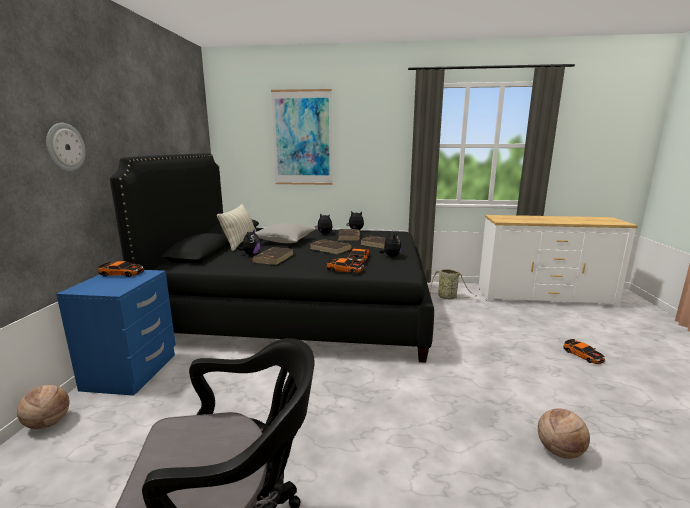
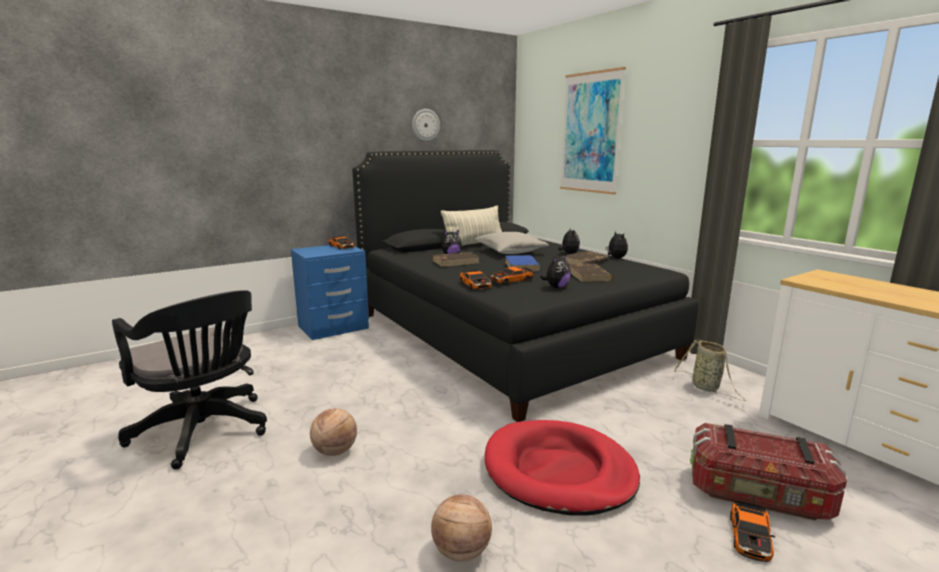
camera: 50 degrees right, 0 degrees up
basketball [17,385,70,429] -> basketball moved to [310,408,357,456]
wall clock [46,123,86,171] -> wall clock moved to [412,109,440,142]
brown book [310,239,352,254] -> blue book [505,255,541,272]
none -> red dog bed [485,420,640,516]
none -> storage box [690,423,847,520]

